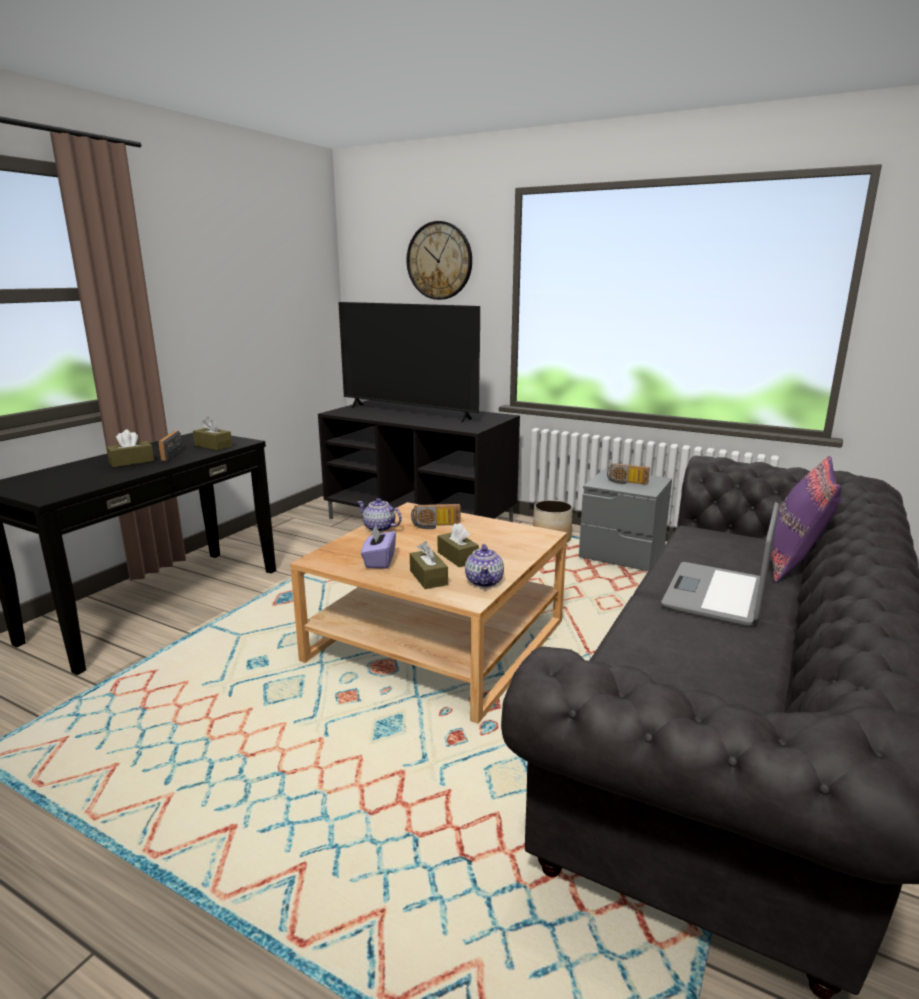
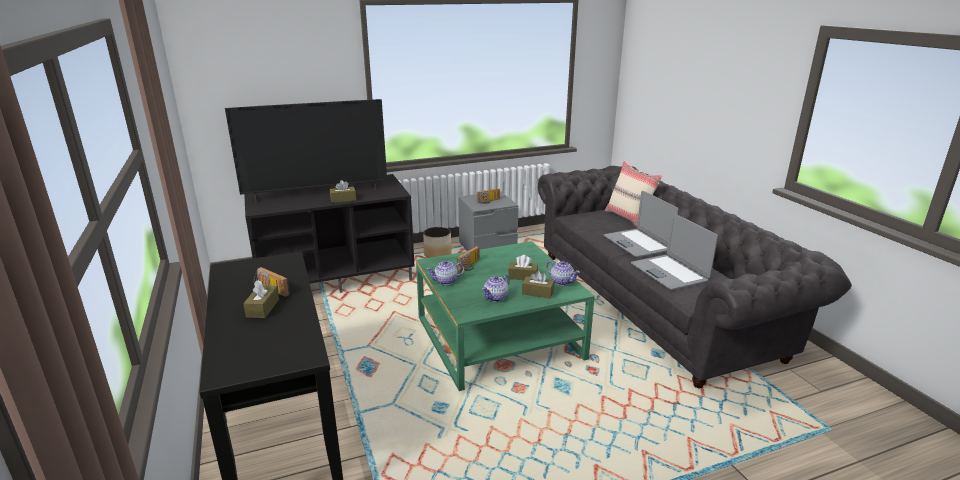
camera: 50 degrees left, 5 degrees up
brown tissue box [193,417,232,450] -> brown tissue box moved to [330,180,356,203]
beige coffee table [290,502,567,724] -> green coffee table [416,241,595,391]
purple tissue box [361,526,396,568] -> teapot [482,275,510,302]
wall clock [407,221,472,300] -> none
purple pillow [771,456,842,583] -> beige pillow [605,161,663,227]
none -> laptop [631,213,718,290]

